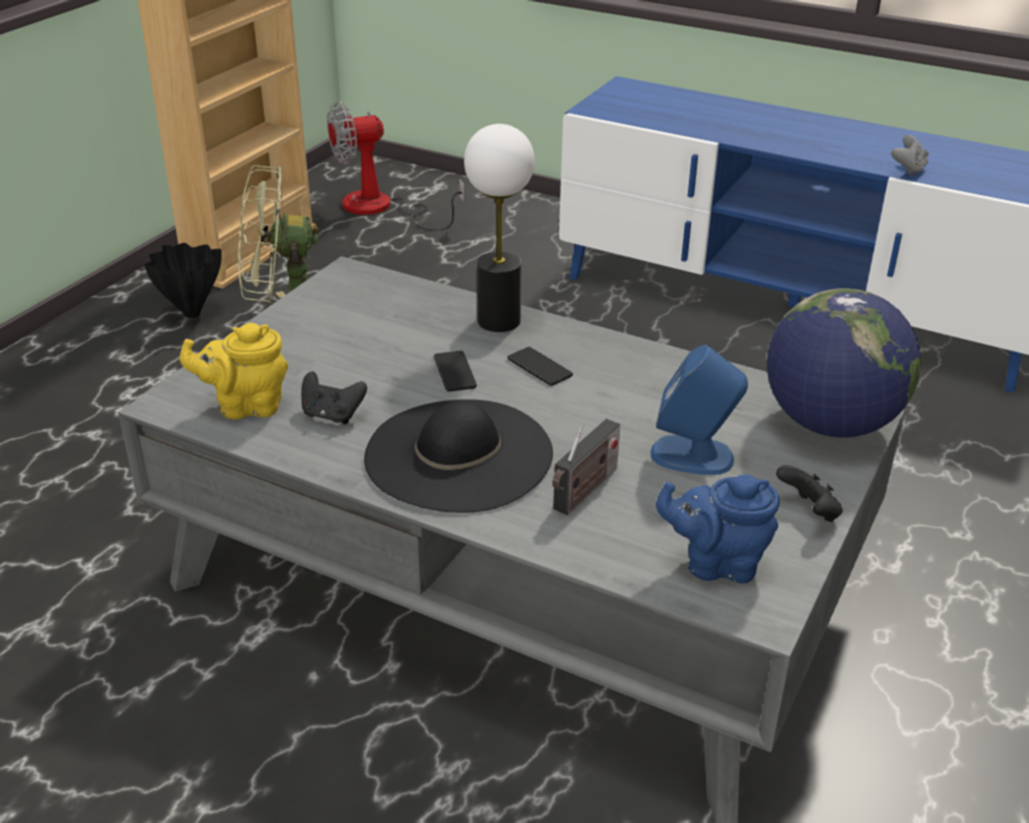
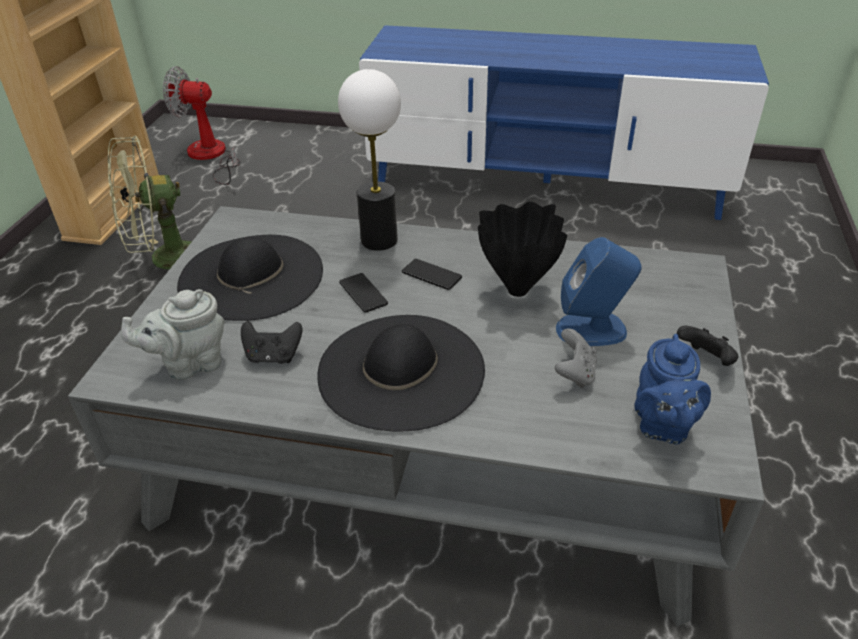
camera: 15 degrees left, 5 degrees up
black vase [144,243,222,318] -> black vase moved to [478,202,567,297]
yellow teapot [180,323,288,420] -> grey teapot [121,289,224,380]
fan [327,102,464,230] -> fan turned 45 degrees clockwise [163,66,240,185]
radio [553,419,620,515] -> none
blue teapot [656,474,780,583] -> blue teapot turned 75 degrees counterclockwise [634,334,711,445]
globe [767,288,921,438] -> none
grey game controller [891,135,929,176] -> grey game controller moved to [555,328,597,388]
none -> black hat [177,235,323,321]

